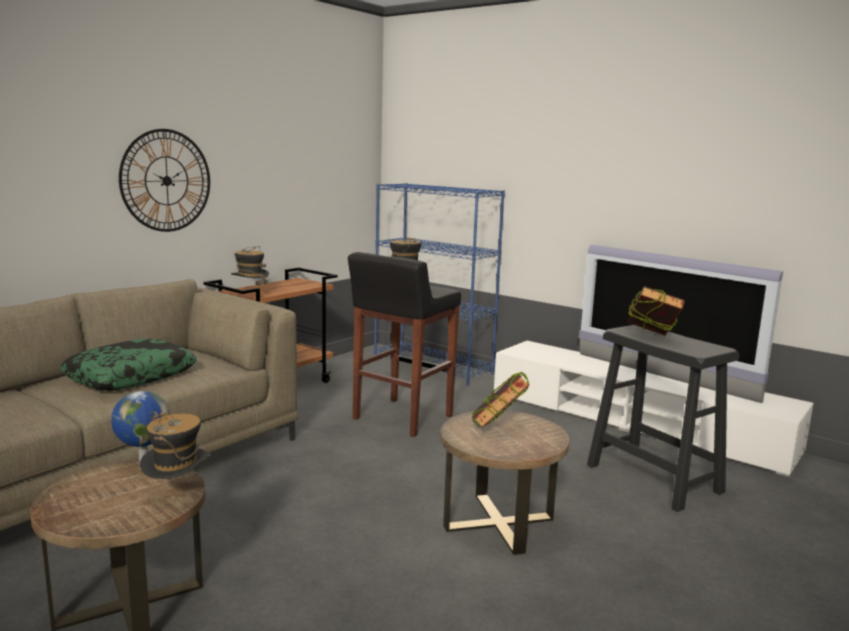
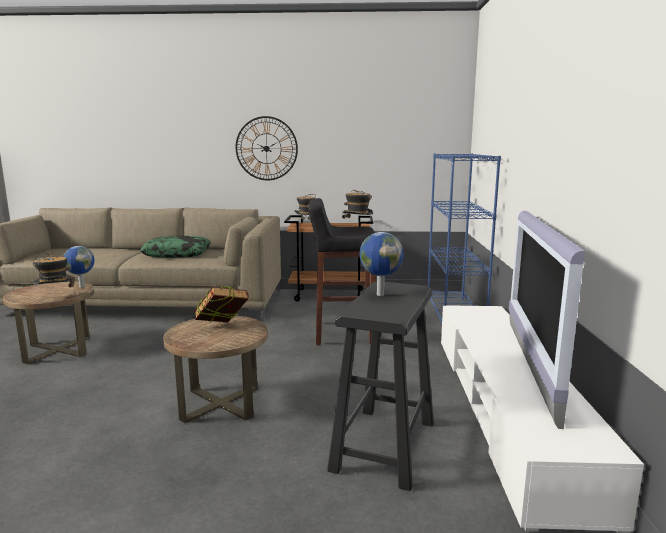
camera: 55 degrees right, 0 degrees up
book [627,286,685,336] -> globe [360,232,404,296]

